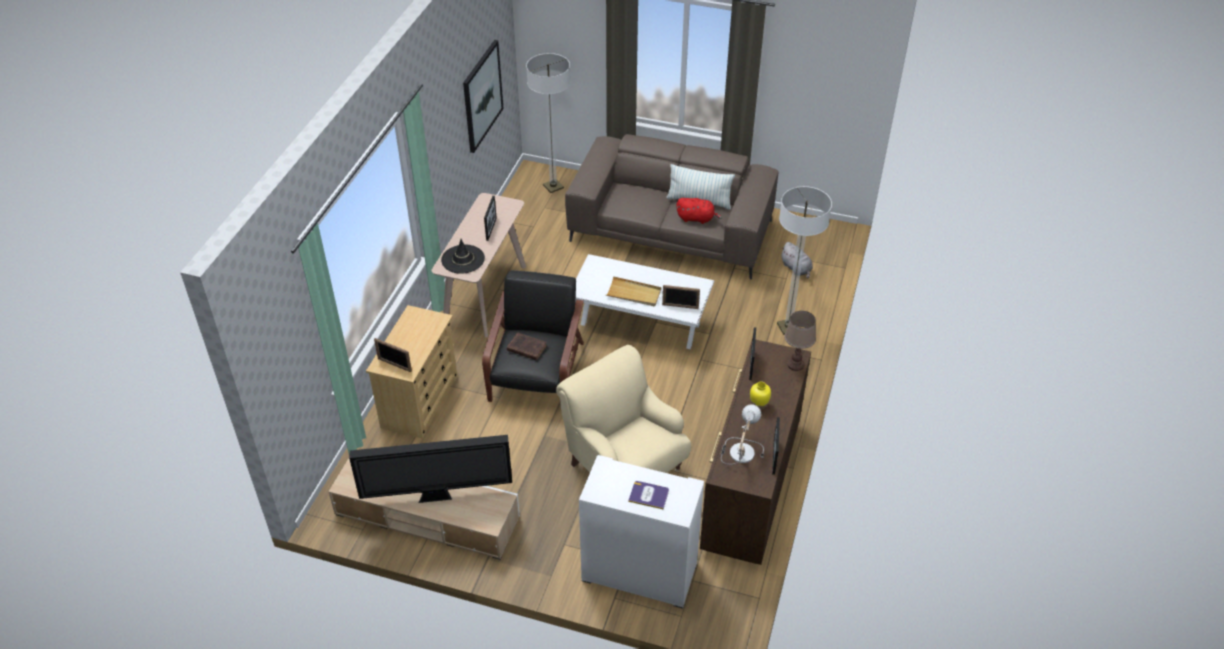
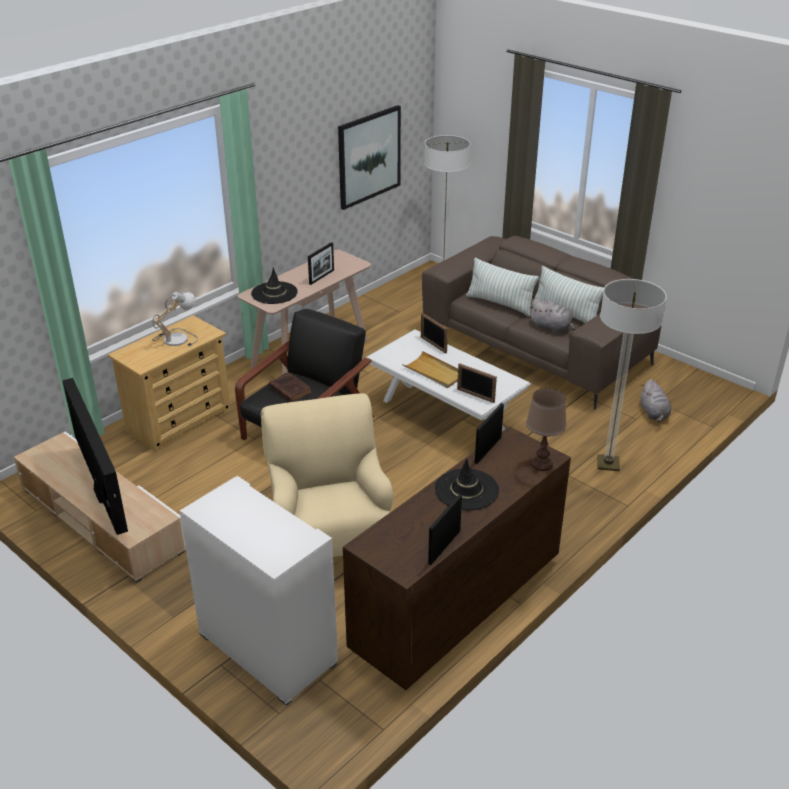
camera: 25 degrees right, 10 degrees down
television [349,435,512,503] -> television turned 135 degrees counterclockwise [62,378,128,535]
picture frame [374,338,412,372] -> picture frame moved to [421,313,448,354]
book [628,481,669,510] -> none
red plush toy [676,198,722,224] -> grey plush toy [529,298,575,333]
table lamp [721,404,764,465] -> table lamp moved to [152,292,198,347]
yellow vase [750,382,771,410] -> black hat [435,458,499,510]
none -> pillow [466,258,539,316]

